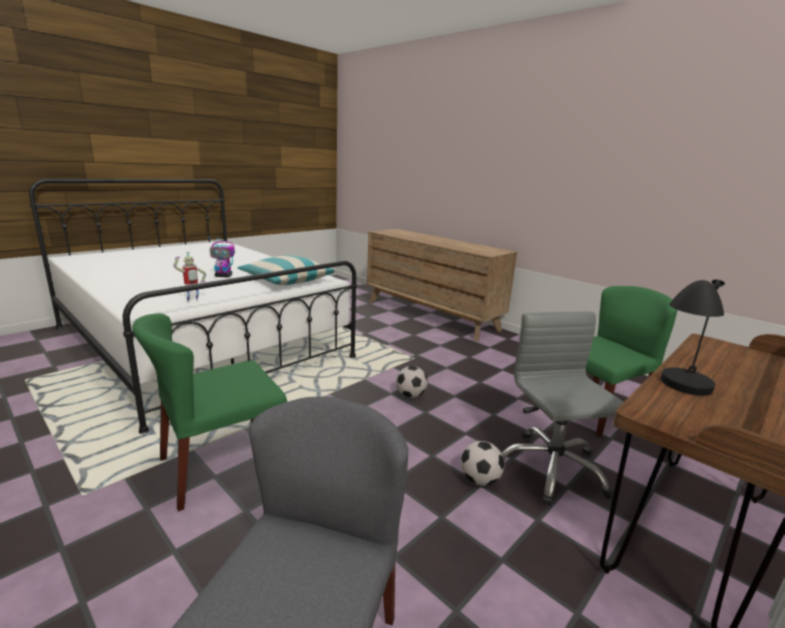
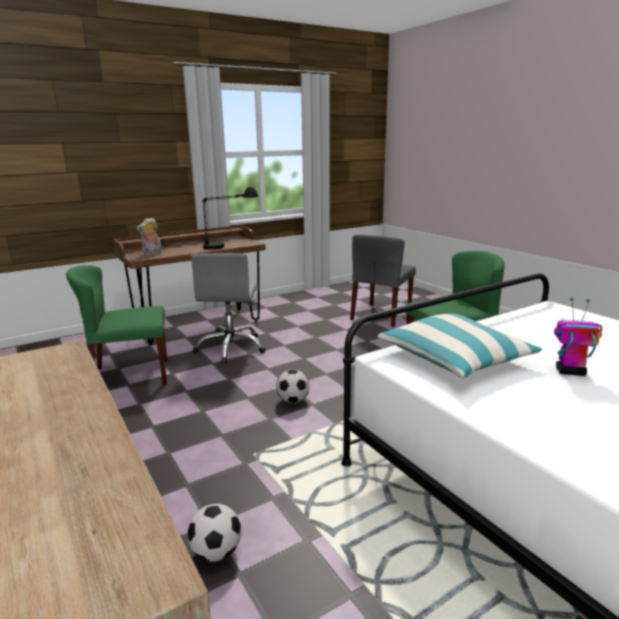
camera: 165 degrees left, 0 degrees up
toy robot [174,251,206,302] -> none
football [461,441,504,486] -> football moved to [187,504,241,562]
none -> plush toy [137,218,162,255]

